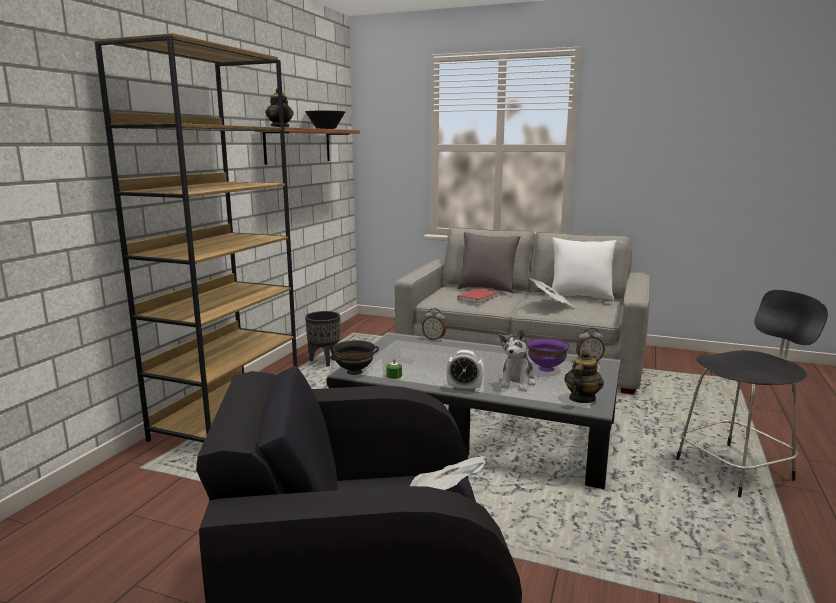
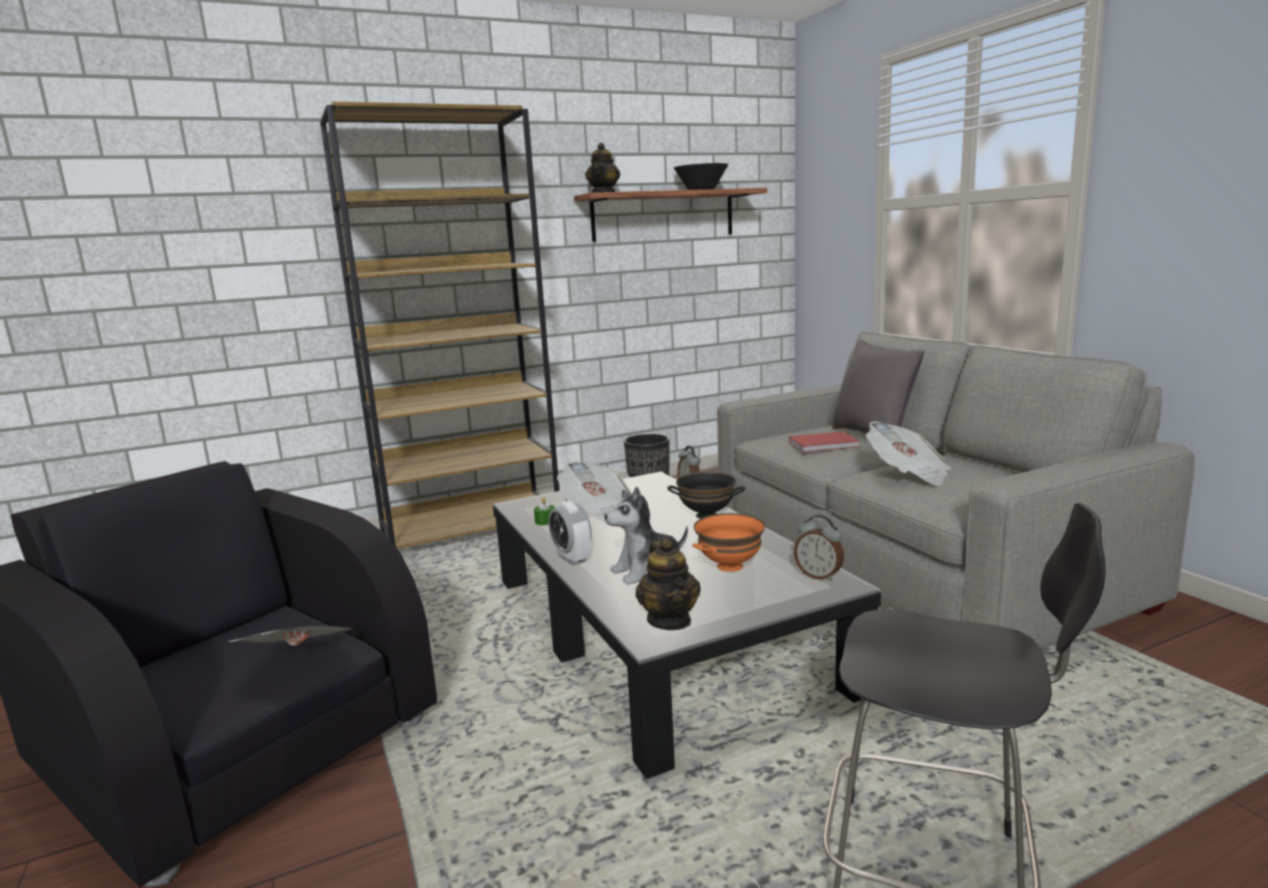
camera: 45 degrees right, 0 degrees up
black bowl [328,340,379,375] -> black bowl moved to [667,472,746,519]
purple bowl [527,338,570,372] -> orange bowl [692,513,765,572]
white pillow [550,237,617,301] -> none
teapot [564,350,604,403] -> teapot turned 90 degrees clockwise [635,538,701,630]
none -> newspaper [557,461,632,522]

